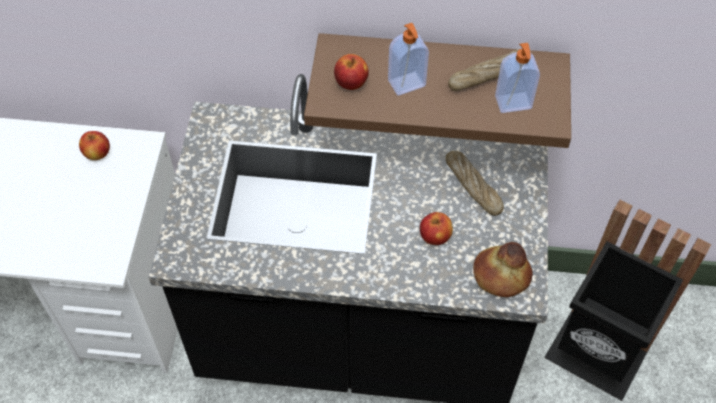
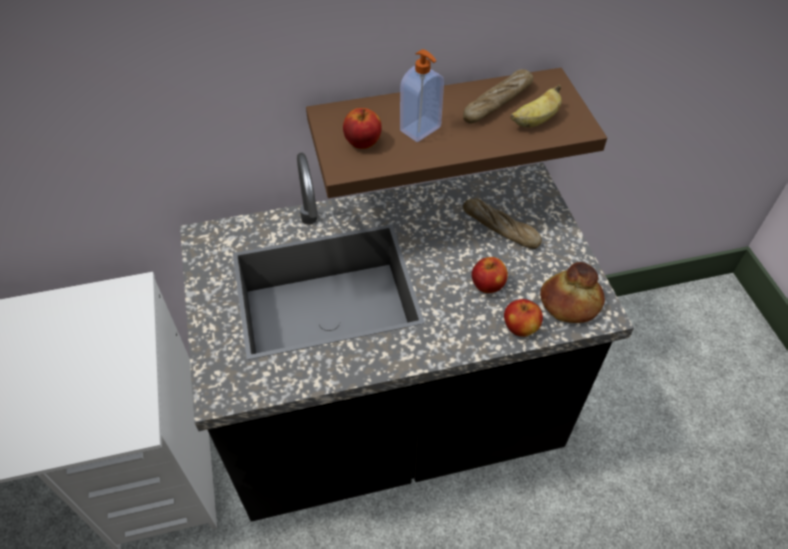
camera: 20 degrees left, 5 degrees down
apple [79,131,110,160] -> apple moved to [504,299,543,337]
soap dispenser [495,43,540,113] -> banana [510,85,562,128]
black trash can [544,200,711,401] -> none

